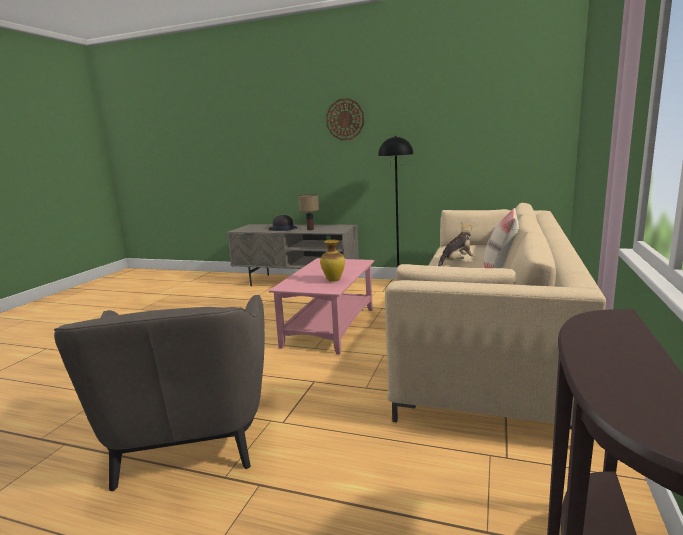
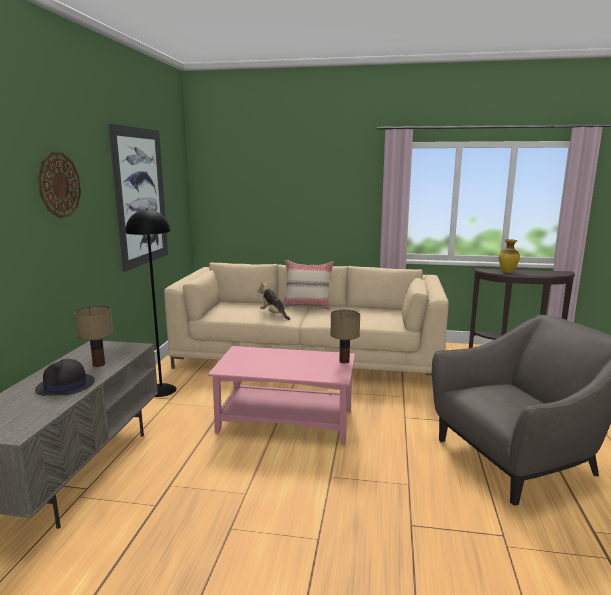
camera: 100 degrees left, 0 degrees up
vase [320,240,345,282] -> vase moved to [499,239,520,273]
none -> picture [108,124,168,272]
none -> table lamp [331,310,360,363]

